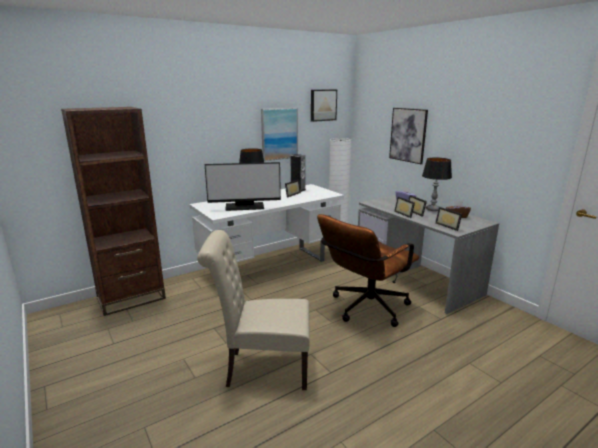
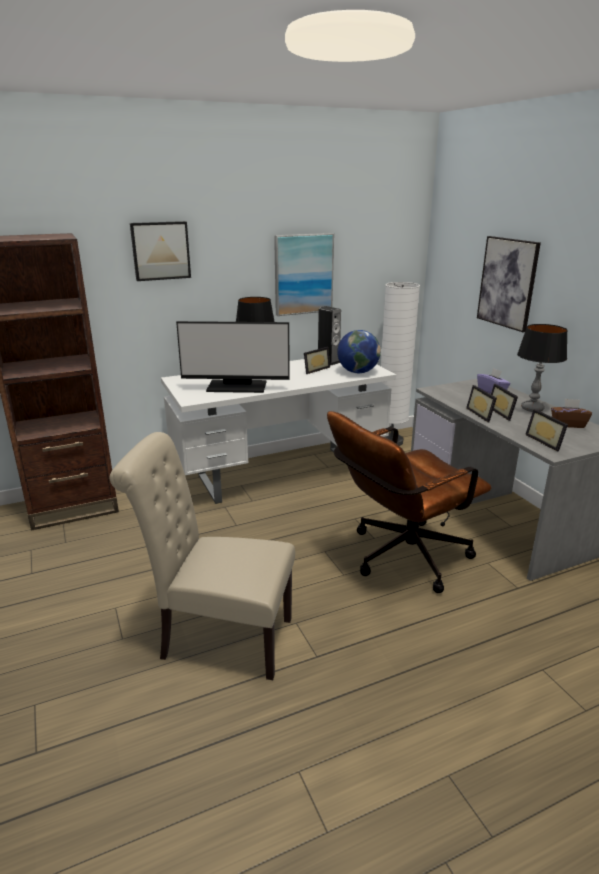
camera: 10 degrees right, 5 degrees up
picture [311,89,337,122] -> picture moved to [130,221,191,281]
none -> globe [337,330,381,373]

